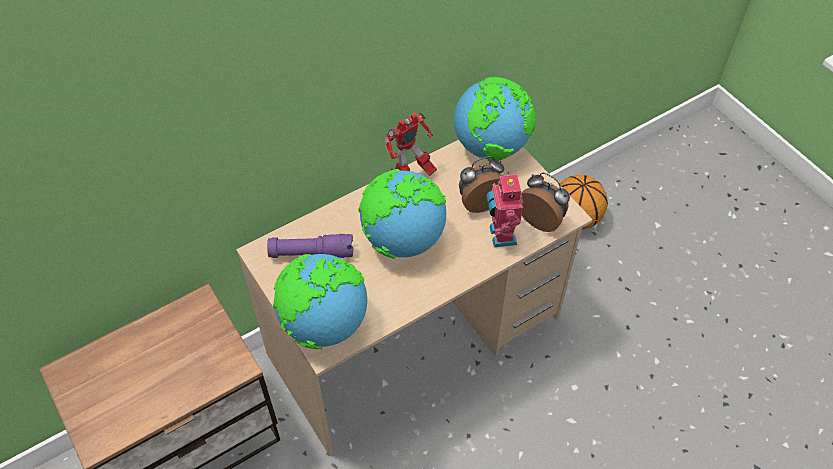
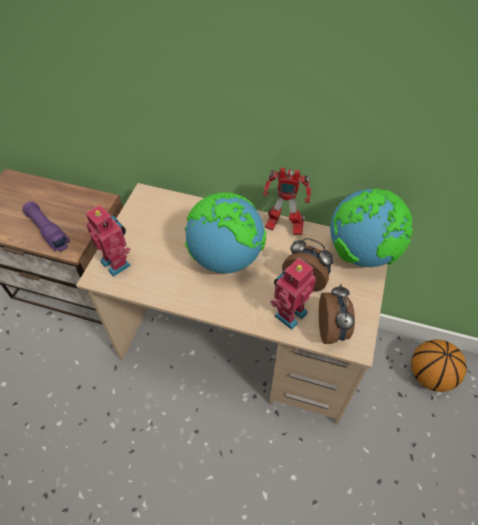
camera: 50 degrees right, 0 degrees up
purple flashlight [267,234,353,258] -> purple flashlight moved to [22,201,70,252]
globe [273,254,367,349] -> toy robot [86,205,131,277]

